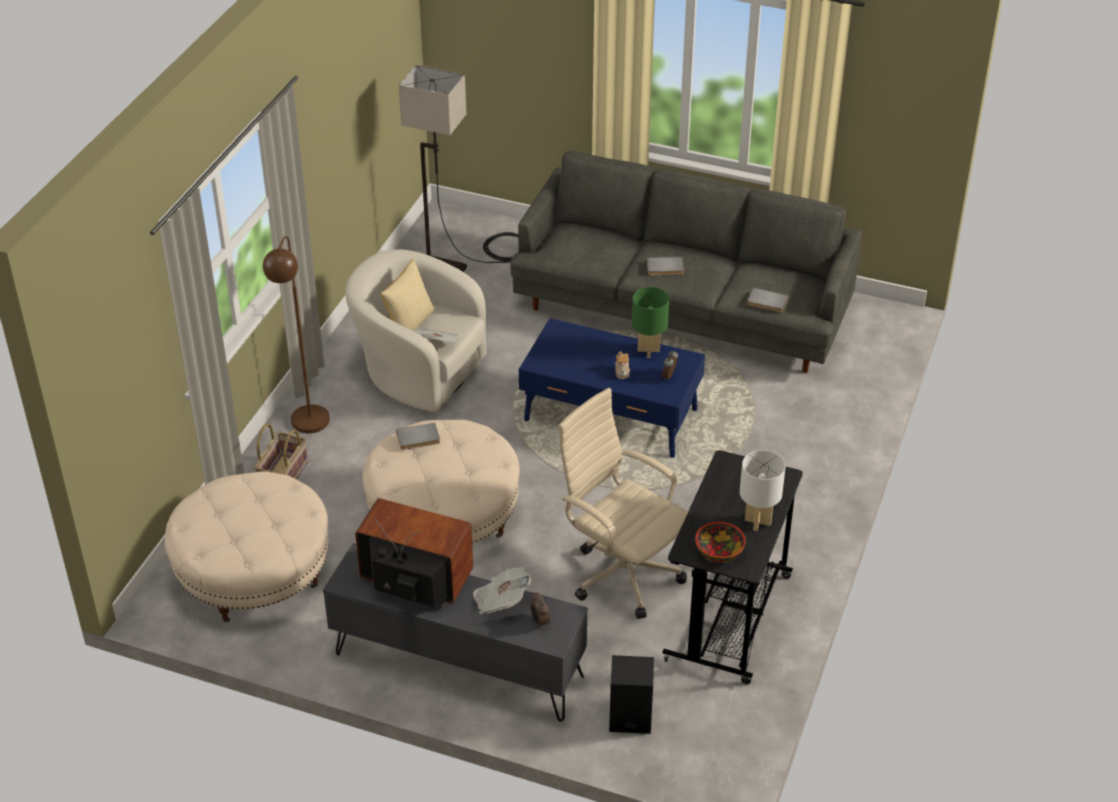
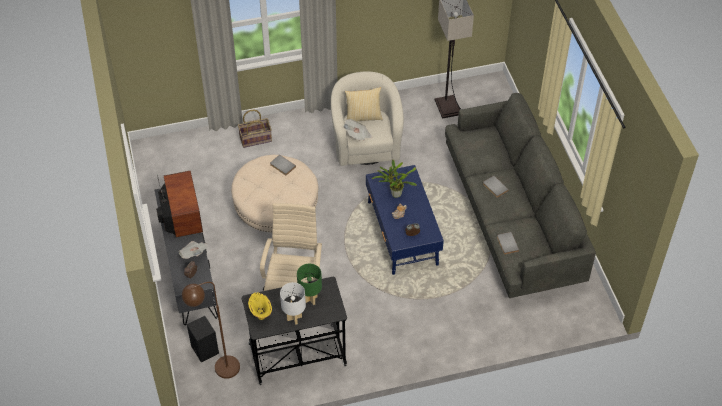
camera: 55 degrees right, 10 degrees up
beige ottoman [165,471,328,622] -> none
brown floor lamp [263,236,330,433] -> brown floor lamp moved to [182,282,240,379]
green table lamp [632,287,669,358] -> green table lamp moved to [297,264,322,305]
bowl [695,522,745,563] -> yellow vase [248,292,272,320]
none -> potted plant [372,160,417,198]

